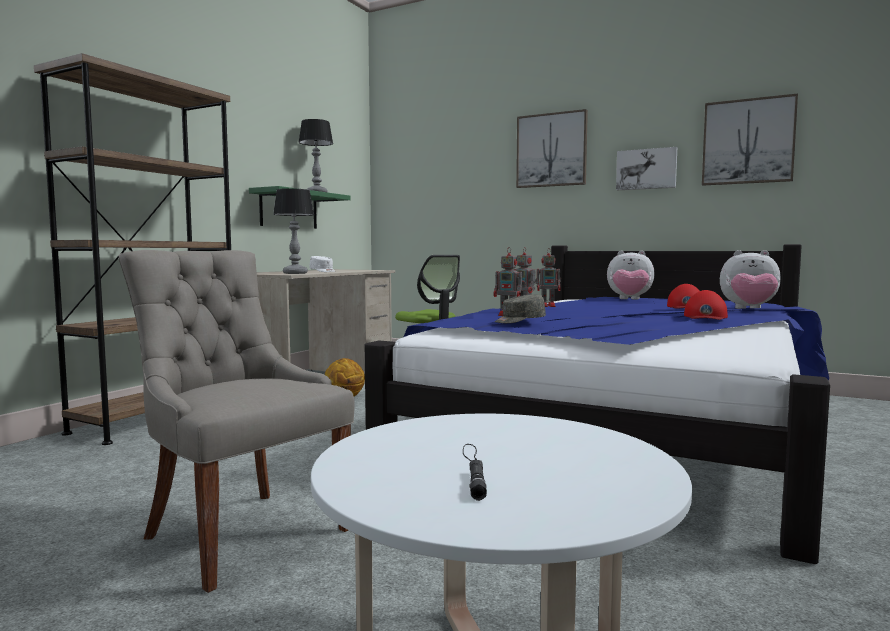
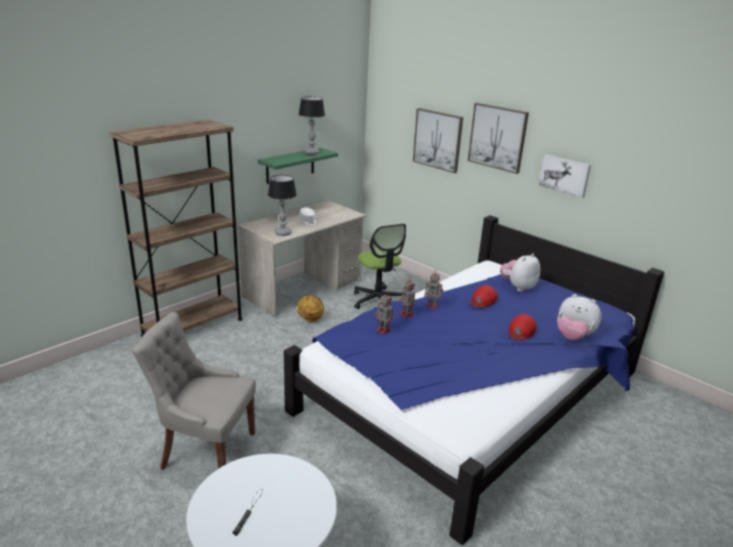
camera: 15 degrees right, 20 degrees up
grey chair [119,250,355,593] -> grey chair turned 45 degrees counterclockwise [132,312,256,470]
grey cap [494,295,546,323] -> none
plush toy [607,251,655,300] -> plush toy turned 105 degrees clockwise [500,253,541,292]
red cap [684,290,728,320] -> red cap moved to [470,285,498,308]
picture [702,93,798,186] -> picture moved to [413,108,463,173]

